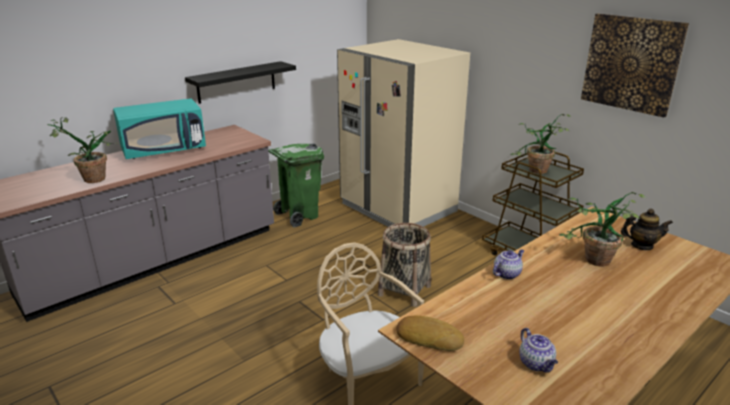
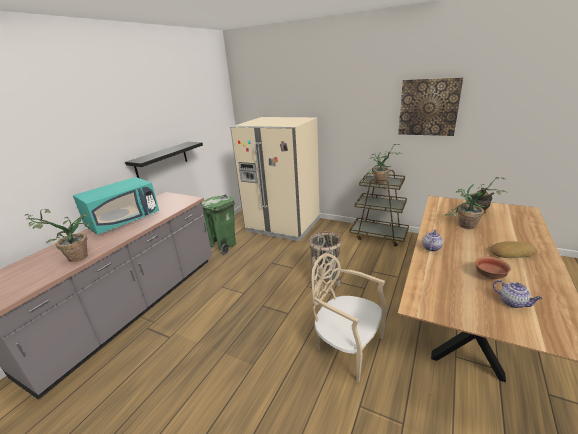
camera: 20 degrees left, 0 degrees up
bread [396,316,464,351] -> bread moved to [490,241,537,258]
none -> bowl [475,257,511,279]

